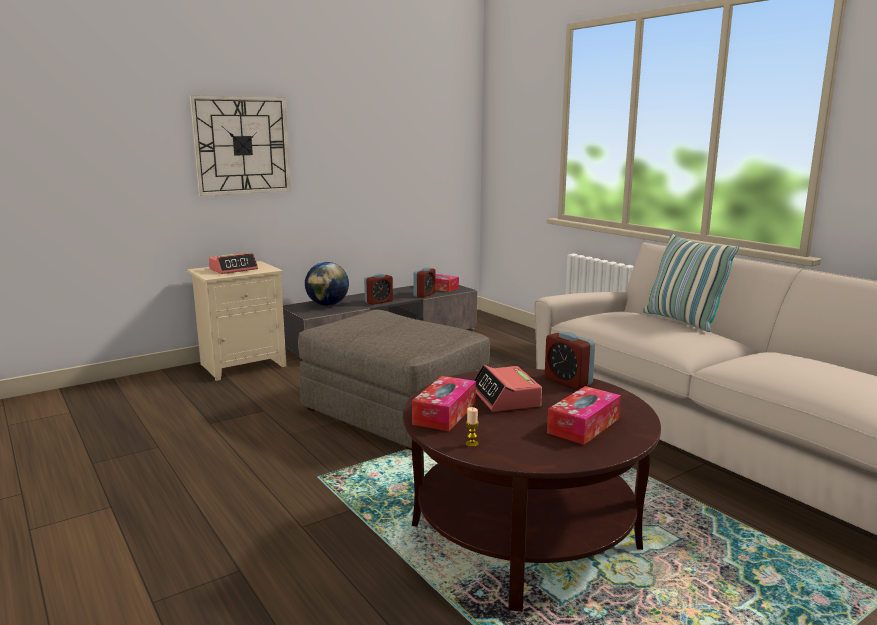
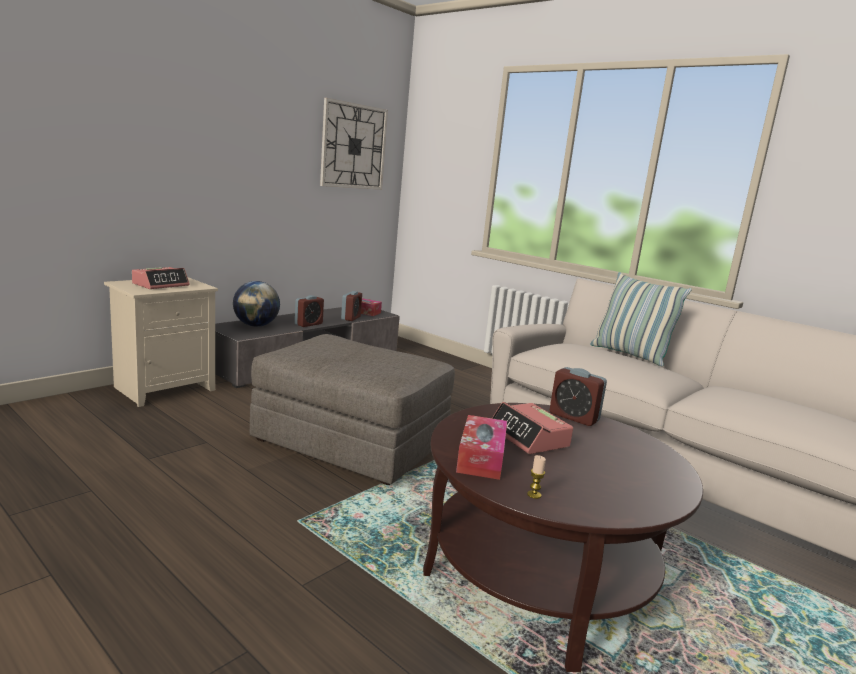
camera: 15 degrees left, 0 degrees up
wall clock [190,95,291,196] -> wall clock moved to [320,98,388,190]
tissue box [547,386,621,445] -> none

